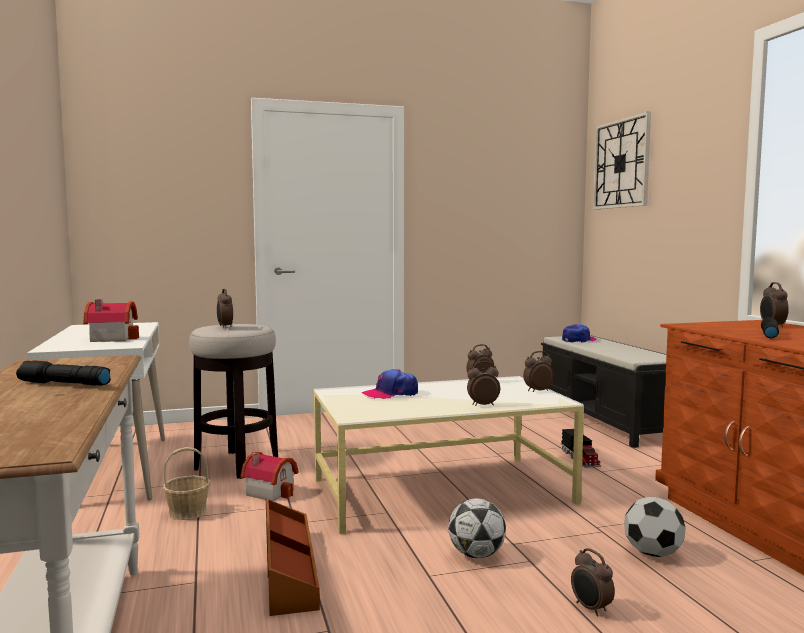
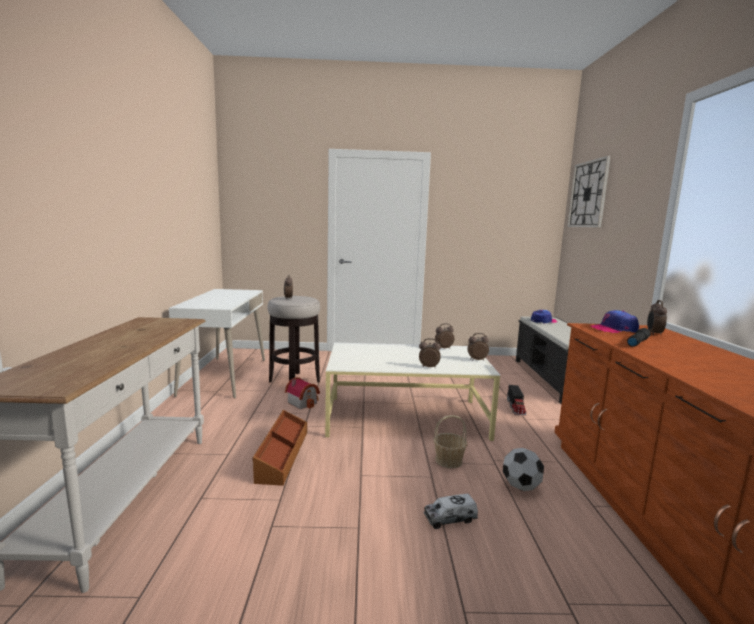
camera: 15 degrees right, 5 degrees up
black flashlight [16,361,111,386] -> none
toy house [84,299,139,342] -> none
basket [163,447,211,520] -> basket moved to [434,415,467,468]
cap [362,369,418,399] -> cap moved to [590,310,639,333]
football [448,498,506,558] -> none
alarm clock [571,548,615,616] -> toy truck [424,494,478,529]

